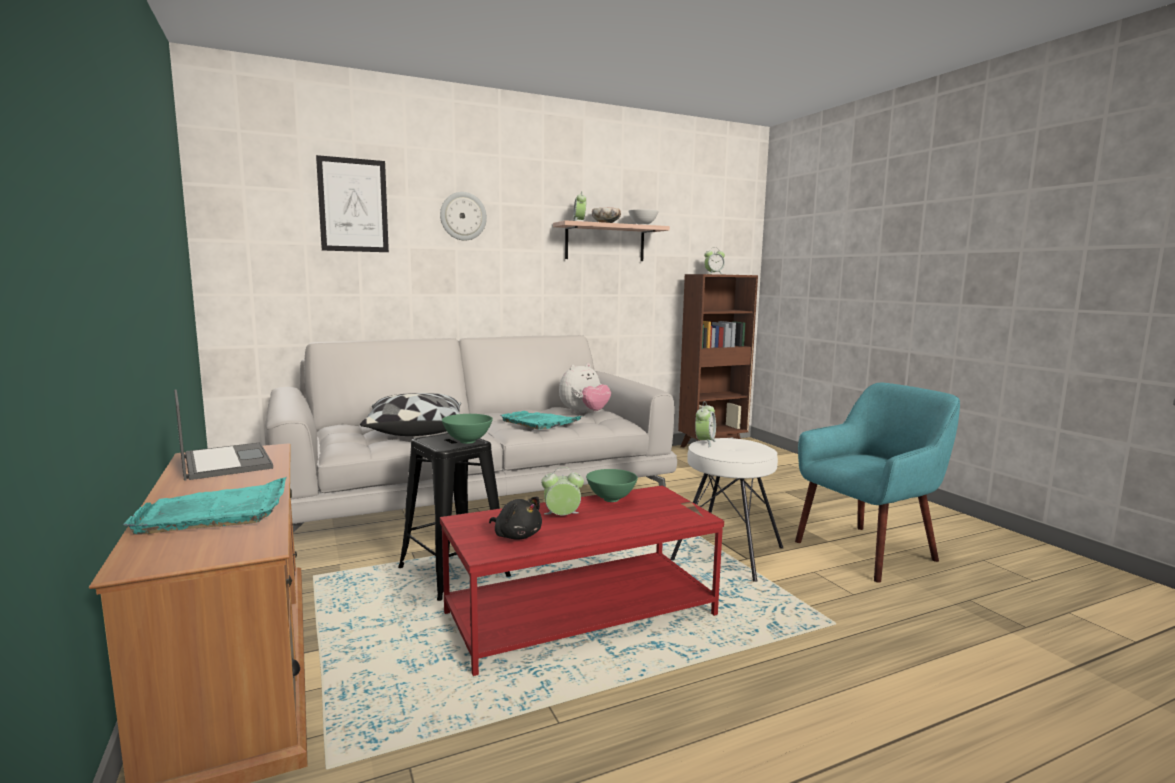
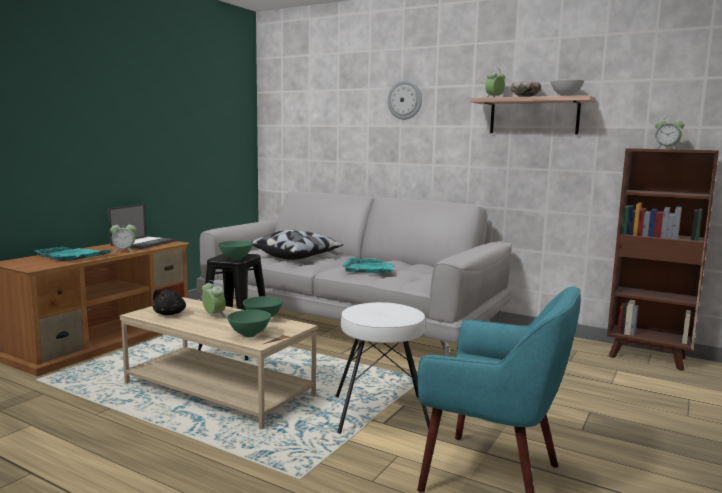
camera: 55 degrees right, 0 degrees up
picture [316,155,389,252] -> none
red coffee table [440,485,724,676] -> beige coffee table [120,297,318,429]
plush toy [559,363,611,414] -> none
alarm clock [695,401,716,447] -> alarm clock moved to [110,221,136,252]
none -> green bowl [227,310,271,337]

